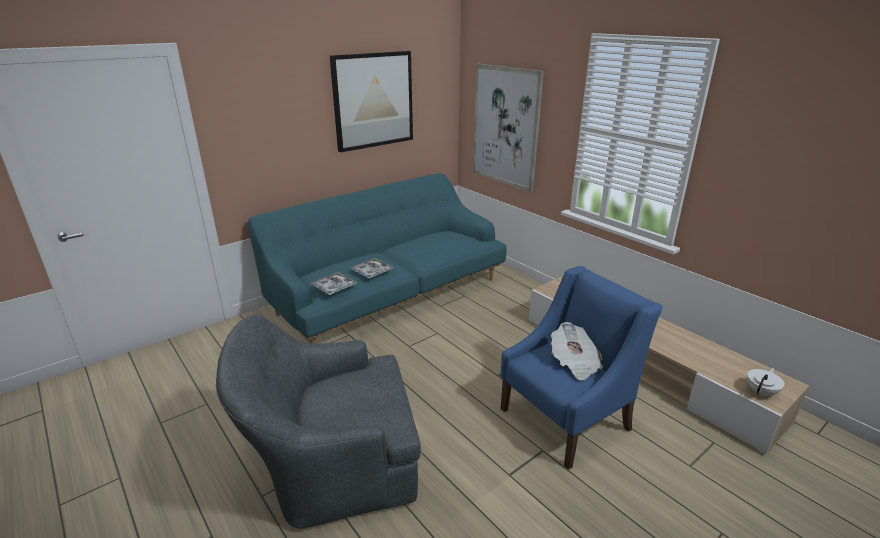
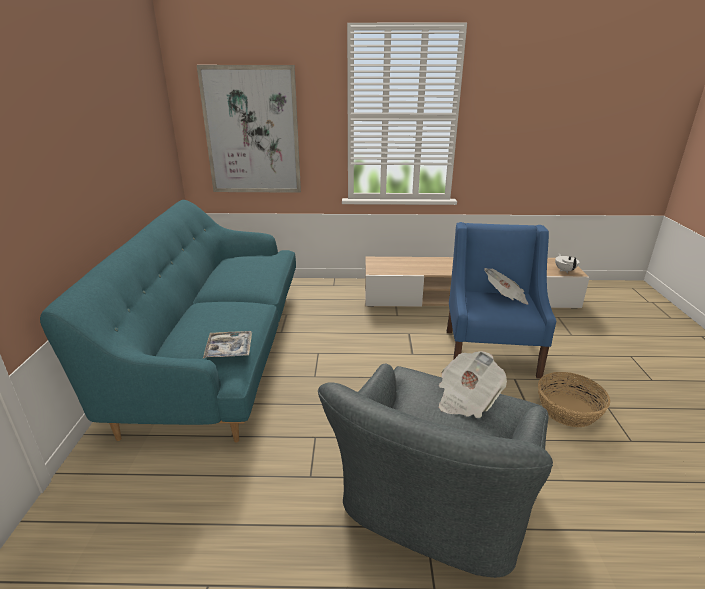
camera: 50 degrees left, 0 degrees up
picture [330,51,413,153] -> none
tray [349,258,394,279] -> none
none -> newspaper [439,351,507,418]
none -> basket [538,372,610,427]

